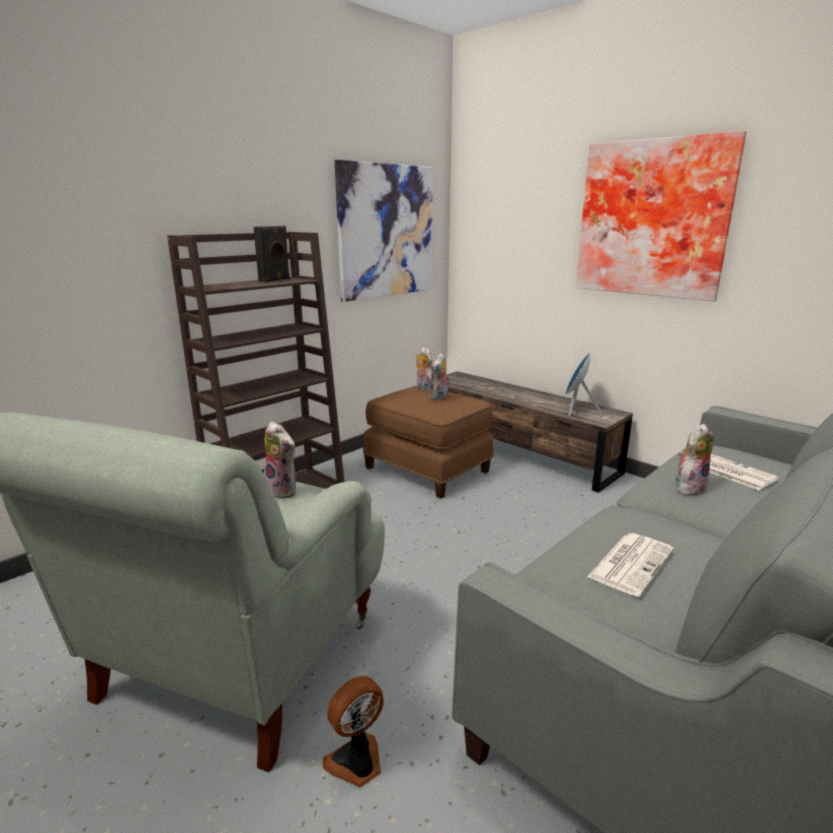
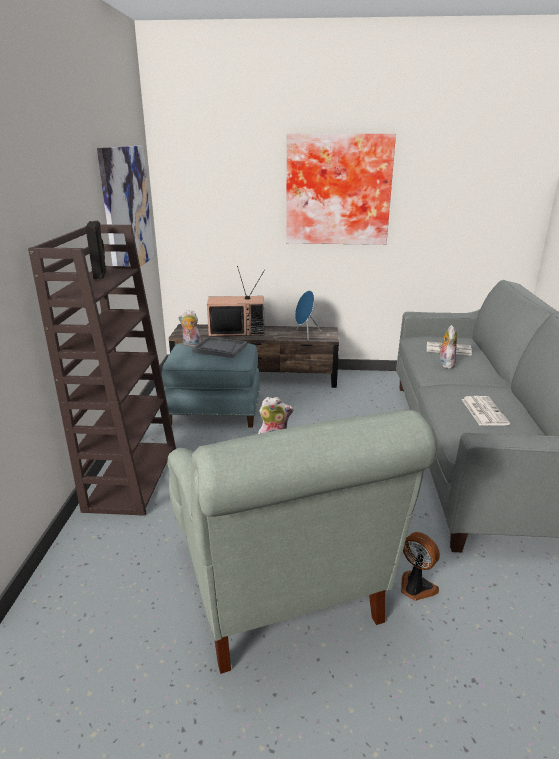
camera: 40 degrees left, 5 degrees up
fan [322,676,384,787] -> fan turned 120 degrees clockwise [401,532,440,601]
brown ottoman [363,386,494,499] -> blue ottoman [162,343,260,428]
plush toy [430,353,450,400] -> grey tray [192,337,247,358]
none -> television [207,266,265,336]

